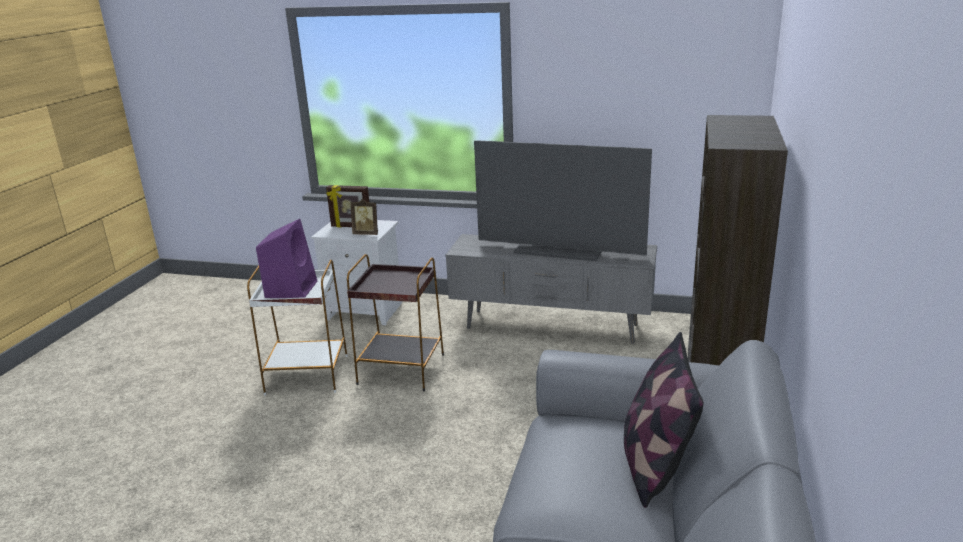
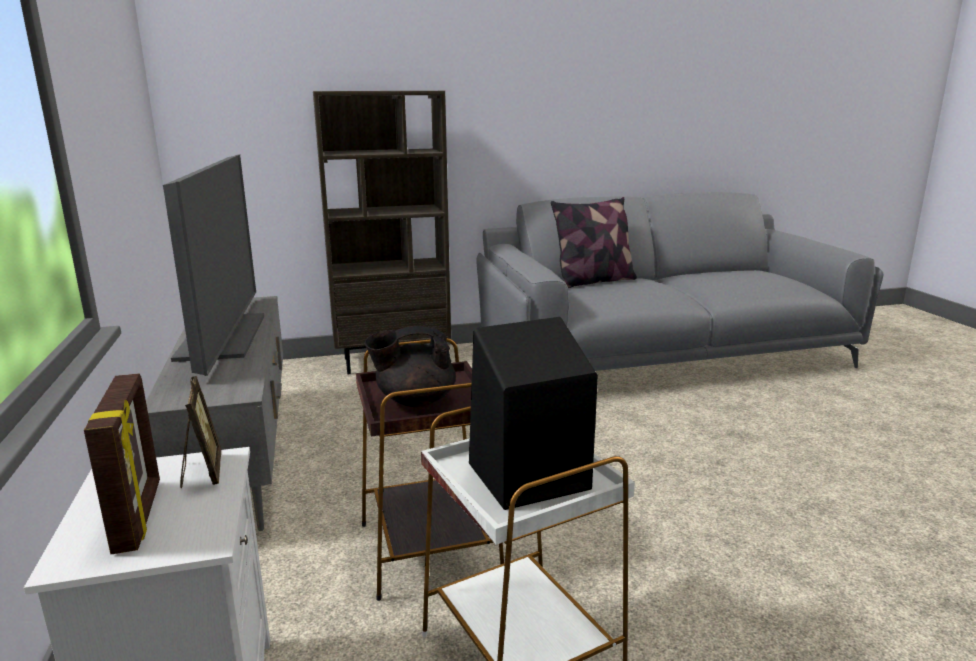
camera: 120 degrees left, 5 degrees down
purple speaker [256,219,317,298] -> black speaker [469,317,598,510]
none -> black teapot [365,326,456,407]

